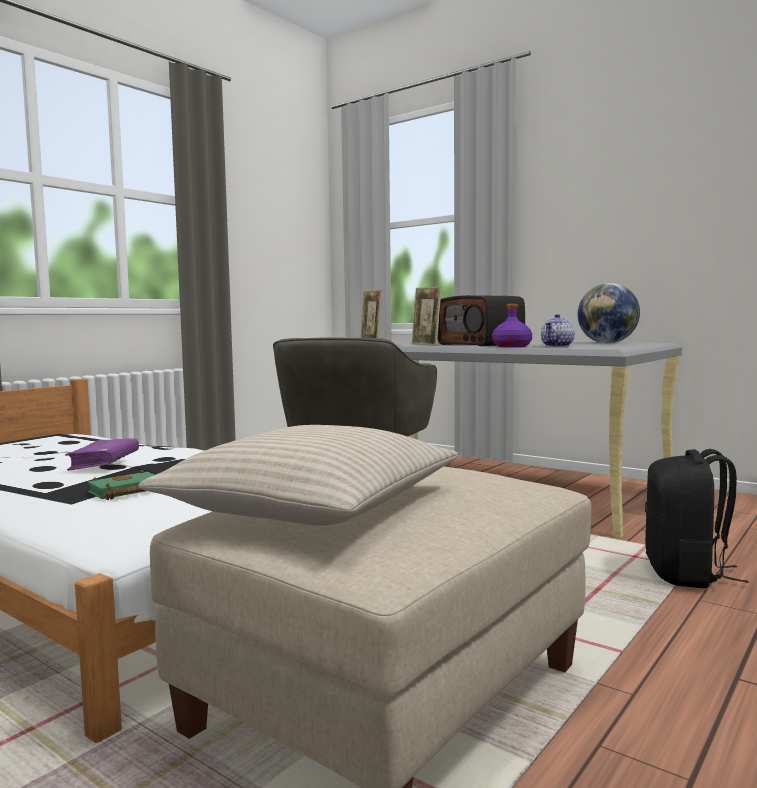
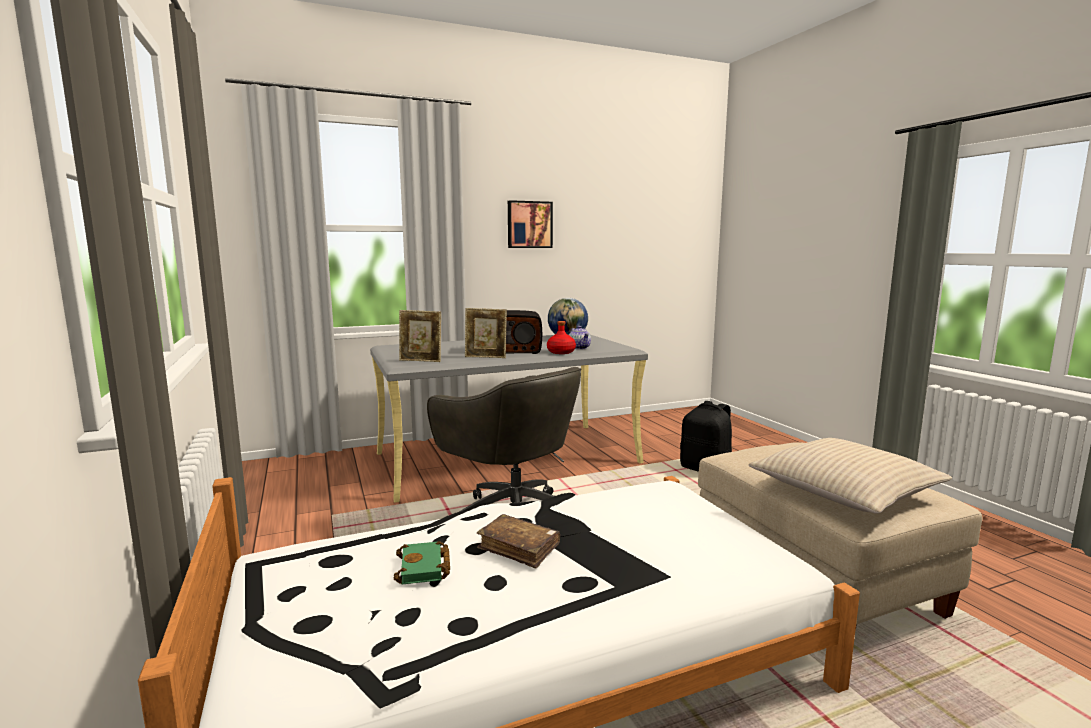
camera: 60 degrees left, 5 degrees up
purple book [65,438,139,471] -> brown book [477,514,560,569]
green book [88,470,155,500] -> green book moved to [394,541,450,585]
purple bottle [492,304,532,347] -> red bottle [547,321,576,354]
none -> picture [508,200,553,248]

